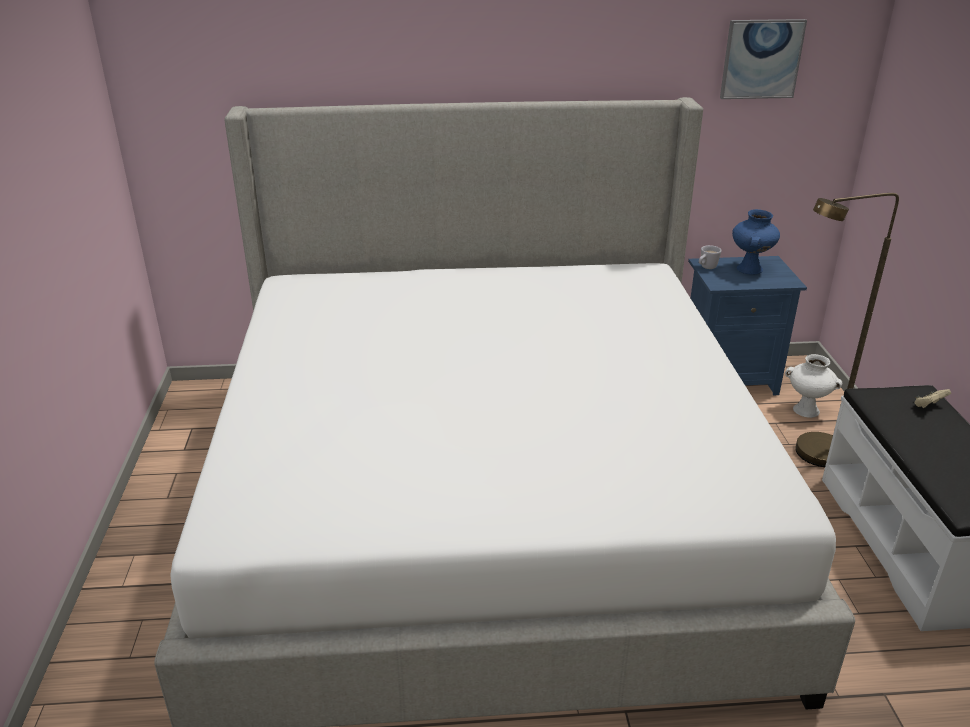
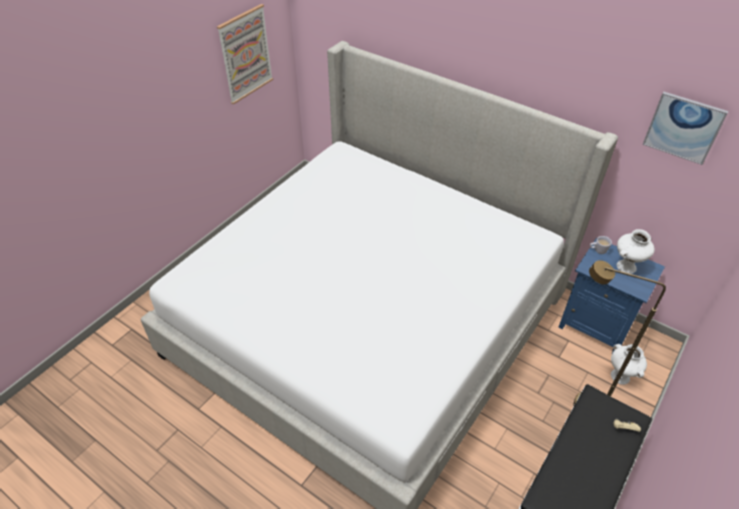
camera: 40 degrees right, 15 degrees up
blue vase [732,209,780,275] -> white vase [617,229,654,274]
none -> picture [217,4,273,105]

